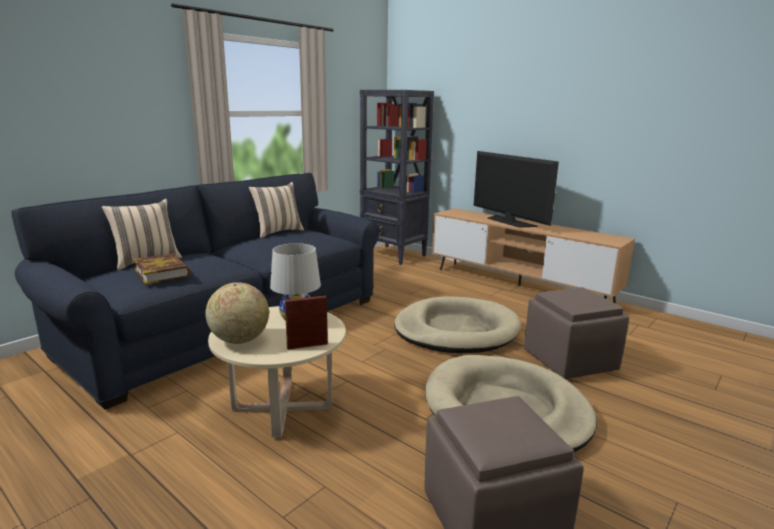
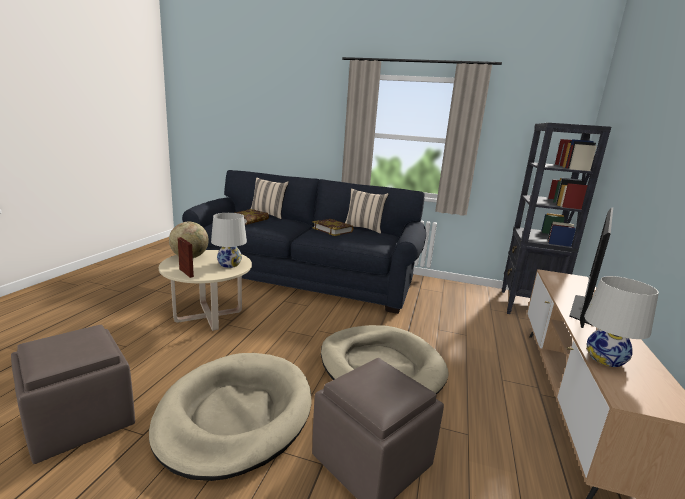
camera: 65 degrees right, 0 degrees up
none -> book [312,219,354,236]
none -> white table lamp [584,276,659,367]

